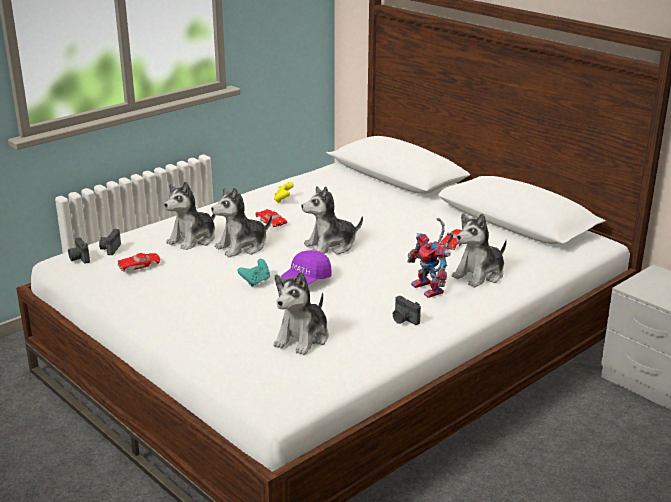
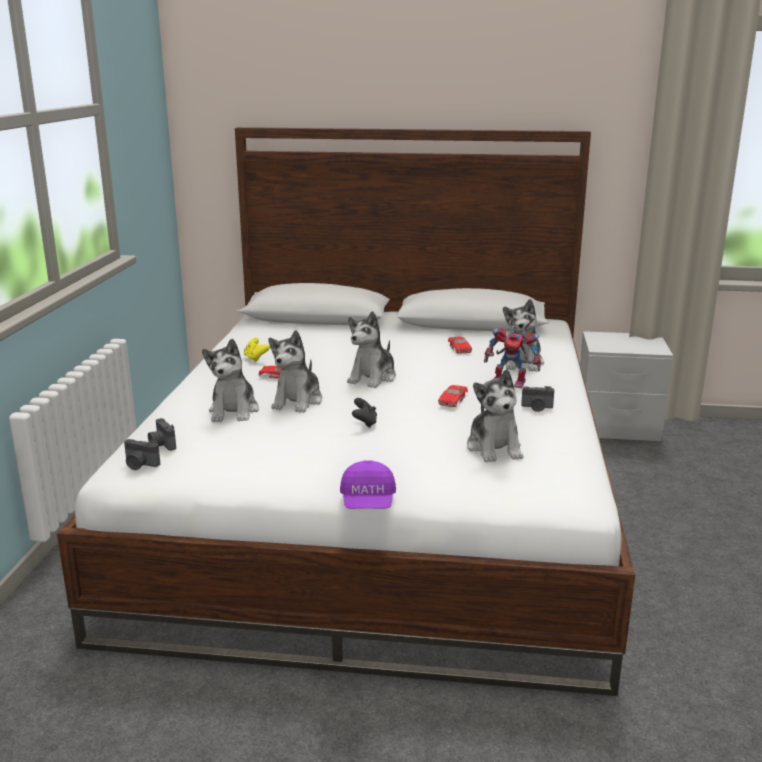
camera: 40 degrees left, 5 degrees down
red toy car [117,253,161,272] -> red toy car moved to [438,385,468,407]
turquoise game controller [238,259,270,287] -> black game controller [352,398,377,428]
purple cap [281,250,332,284] -> purple cap moved to [340,461,396,509]

